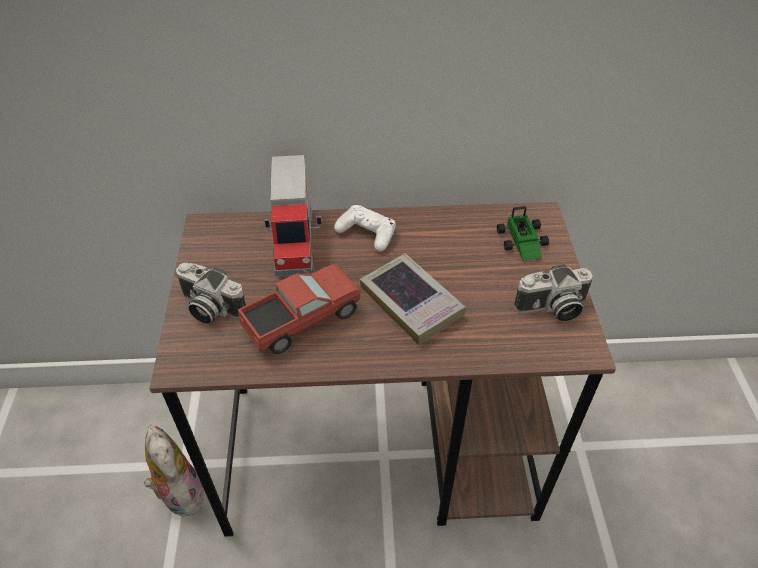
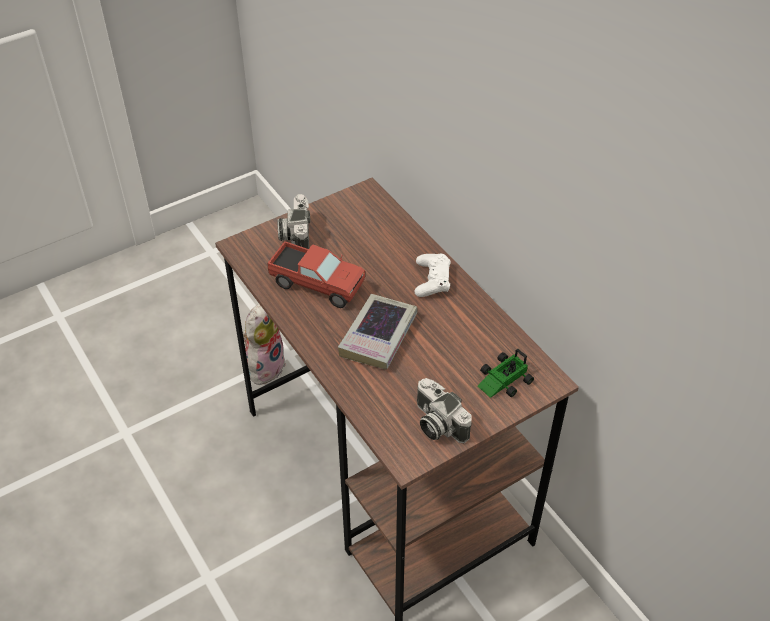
camera: 60 degrees right, 0 degrees up
toy truck [264,155,322,276] -> none

